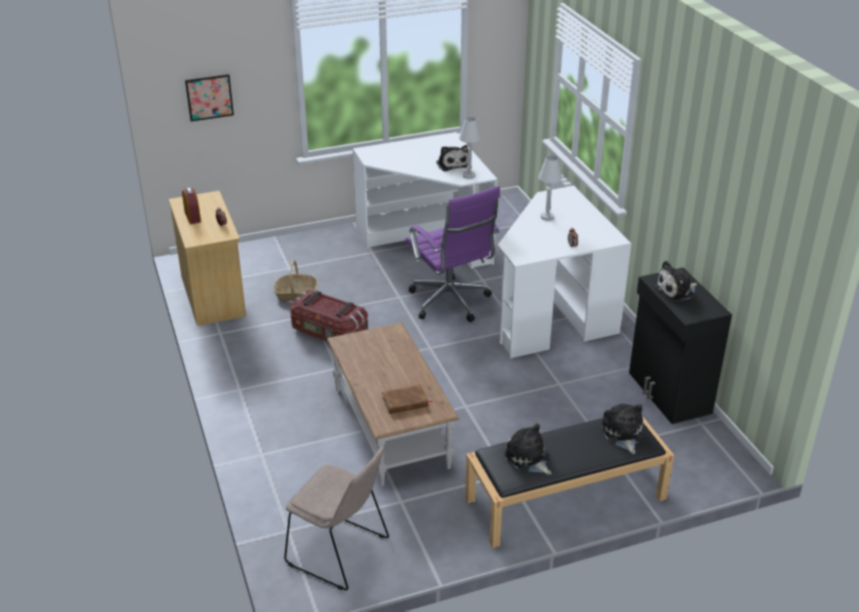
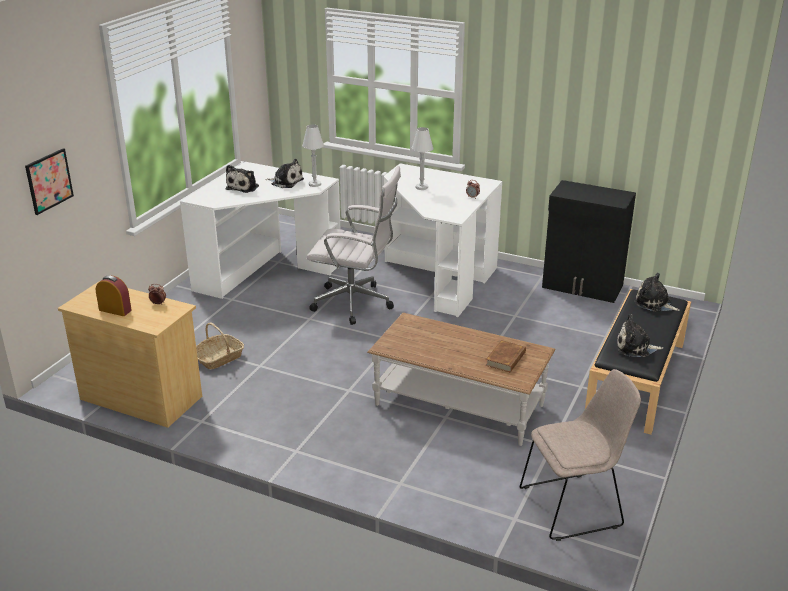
camera: 45 degrees left, 5 degrees down
storage box [290,289,368,342] -> none
purple office chair [405,186,500,322] -> white office chair [306,166,401,325]
plush toy [654,261,698,302] -> plush toy moved to [226,165,259,193]

